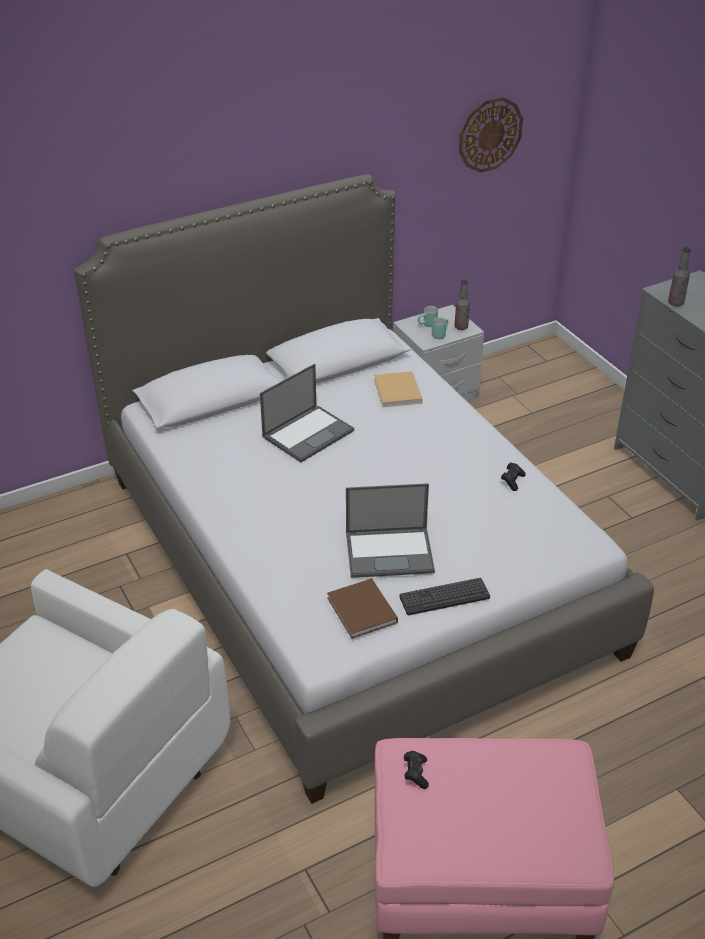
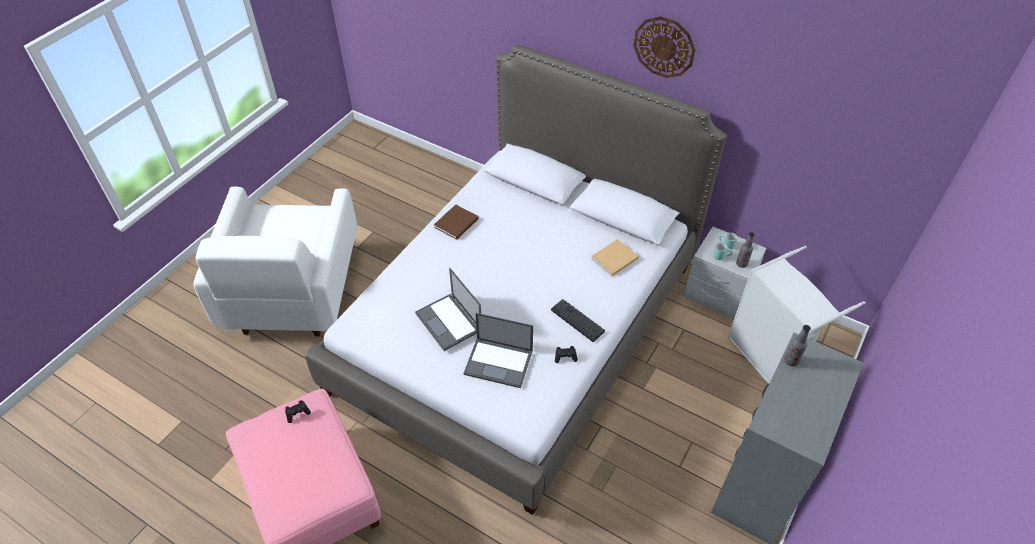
camera: 60 degrees right, 10 degrees up
laptop [260,364,354,463] -> laptop moved to [464,313,533,388]
brown book [327,578,398,638] -> brown book moved to [434,205,478,240]
keyboard [399,578,490,615] -> keyboard moved to [551,299,605,342]
wall clock [459,97,523,173] -> wall clock moved to [633,16,695,78]
none -> grey laundry basket [728,246,866,384]

